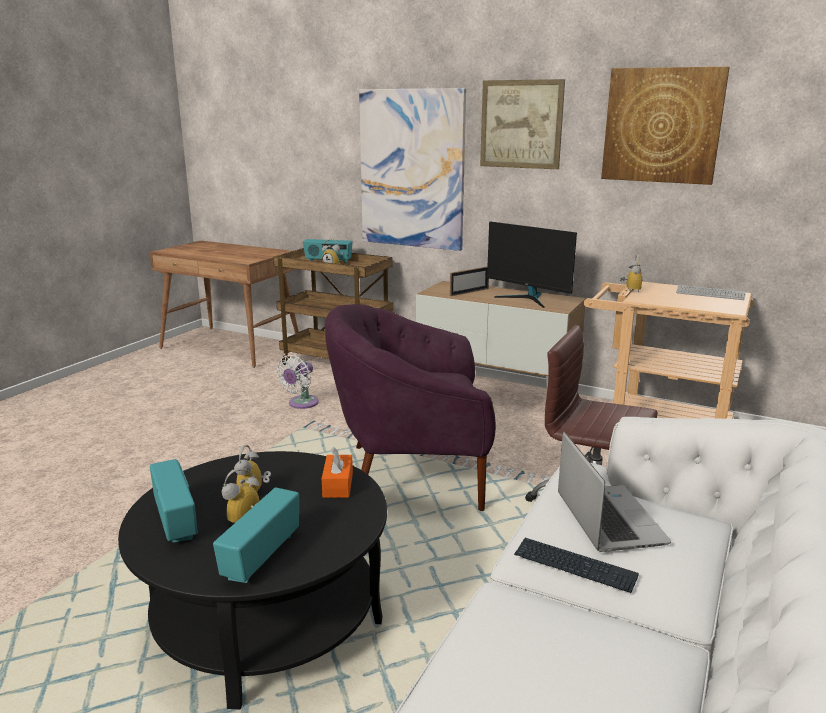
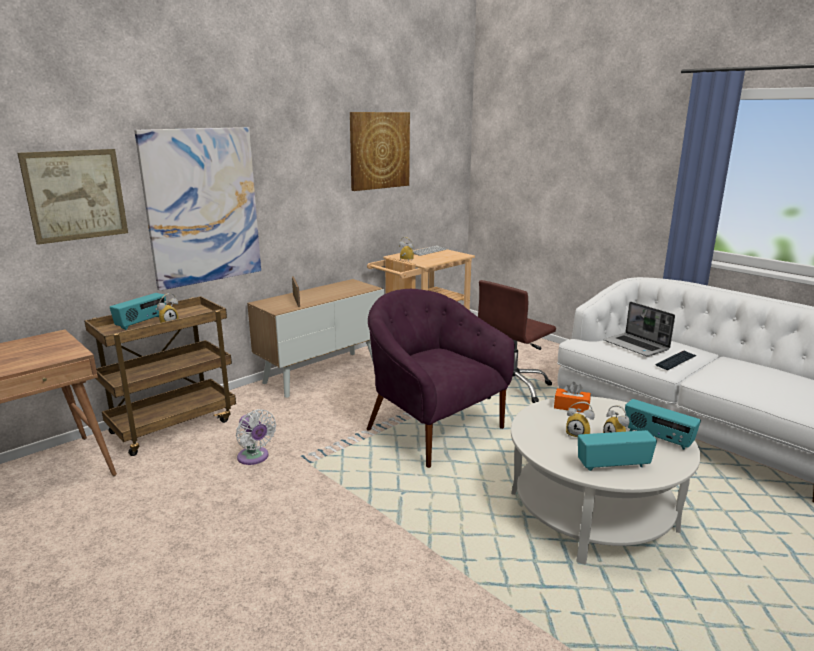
camera: 70 degrees left, 0 degrees up
black coffee table [118,451,387,709] -> white coffee table [511,397,701,565]
purple armchair [324,304,496,511] -> purple armchair turned 120 degrees clockwise [367,289,515,468]
picture [480,79,565,169] -> picture moved to [17,149,128,245]
monitor [487,221,577,308] -> none
laptop [558,431,671,552] -> laptop turned 135 degrees counterclockwise [604,302,675,357]

